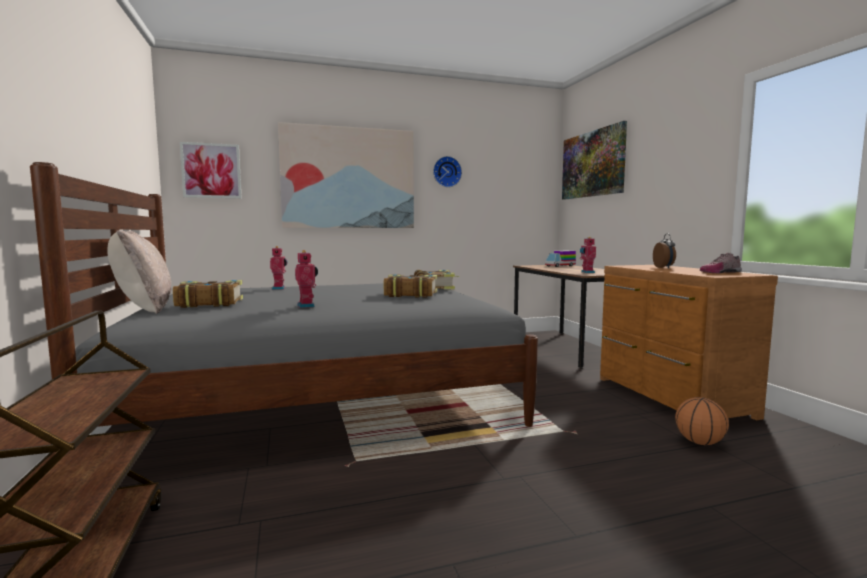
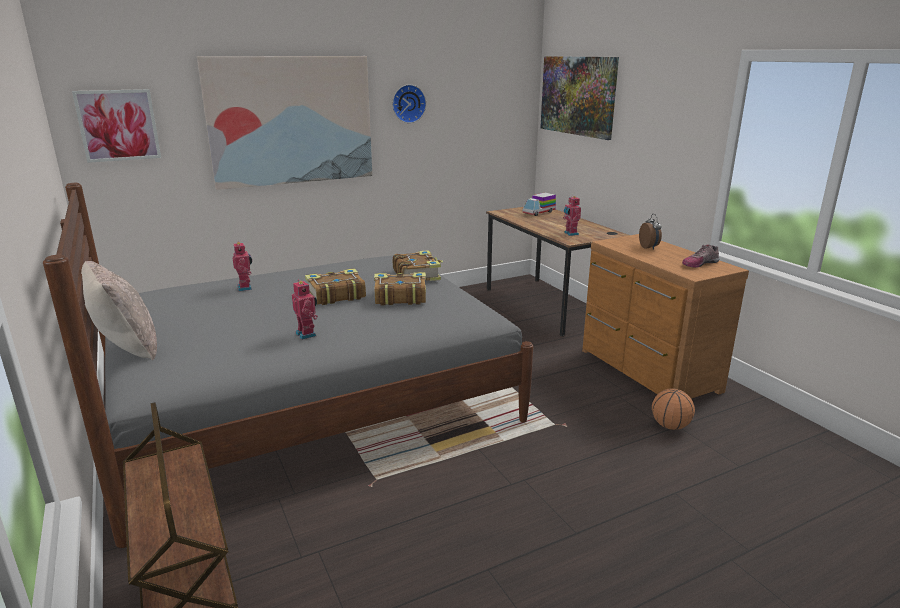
camera: 10 degrees left, 15 degrees up
book [173,280,243,308] -> book moved to [305,268,366,305]

